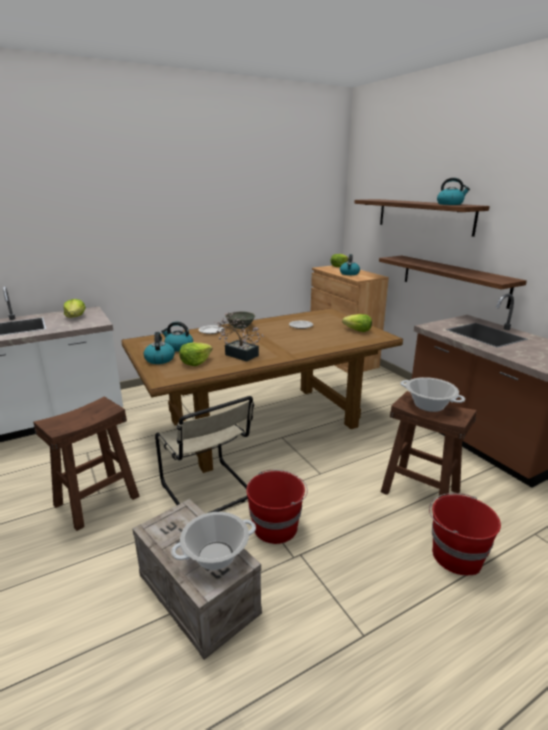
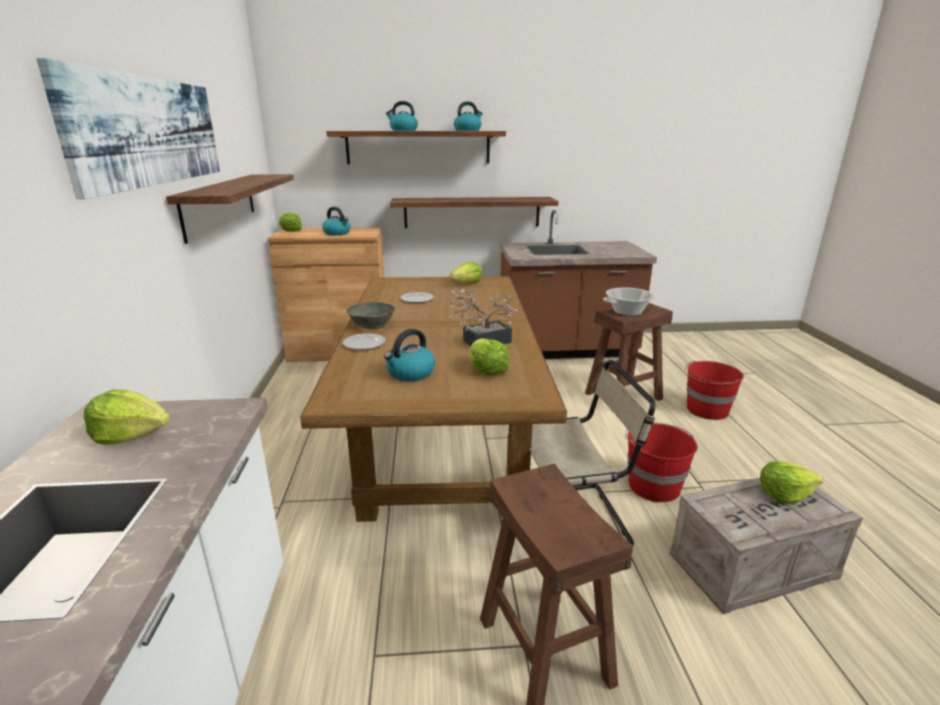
camera: 65 degrees left, 0 degrees up
kettle [144,332,175,364] -> kettle moved to [386,101,418,131]
cooking pot [171,512,256,570] -> lettuce [760,461,823,504]
none -> picture [36,58,220,199]
none -> shelf [166,174,294,244]

